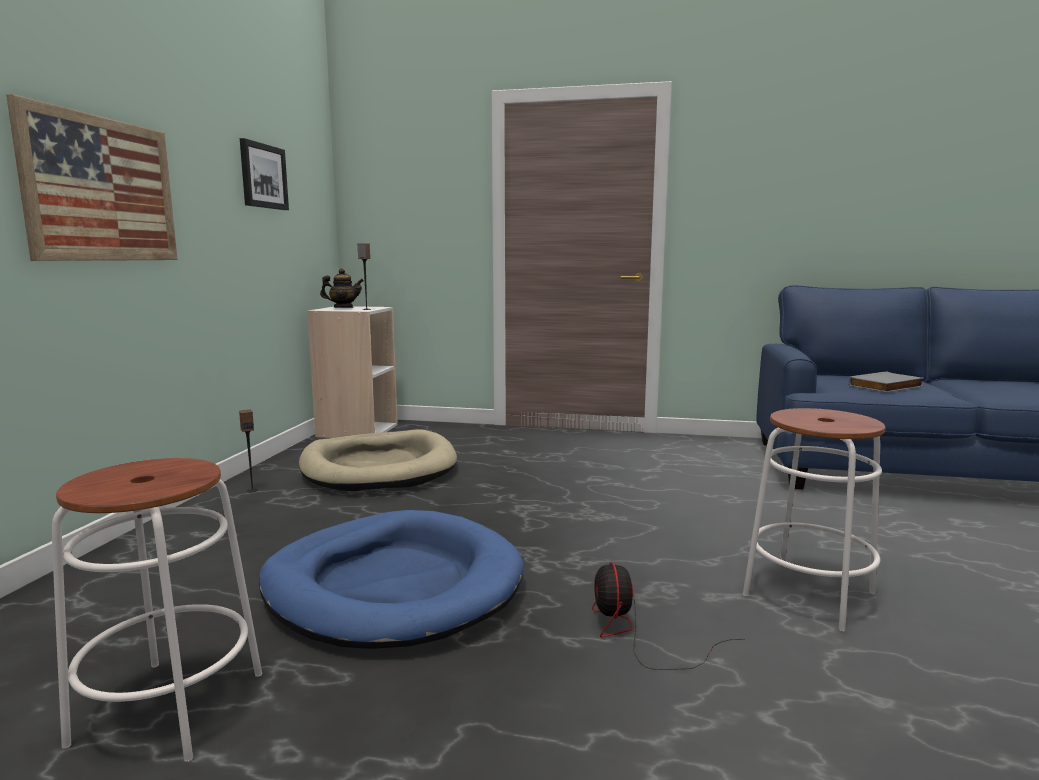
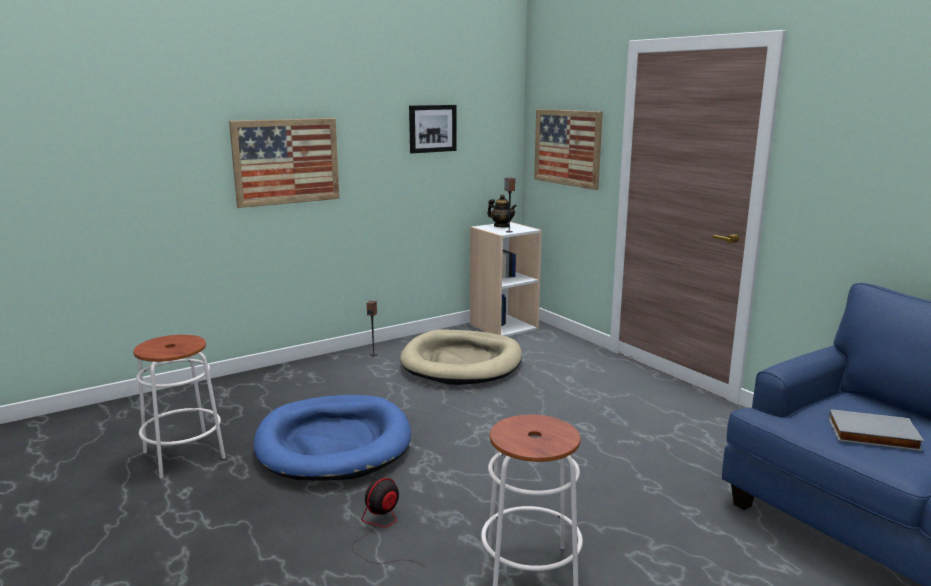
camera: 45 degrees right, 5 degrees up
none -> picture [534,109,603,190]

